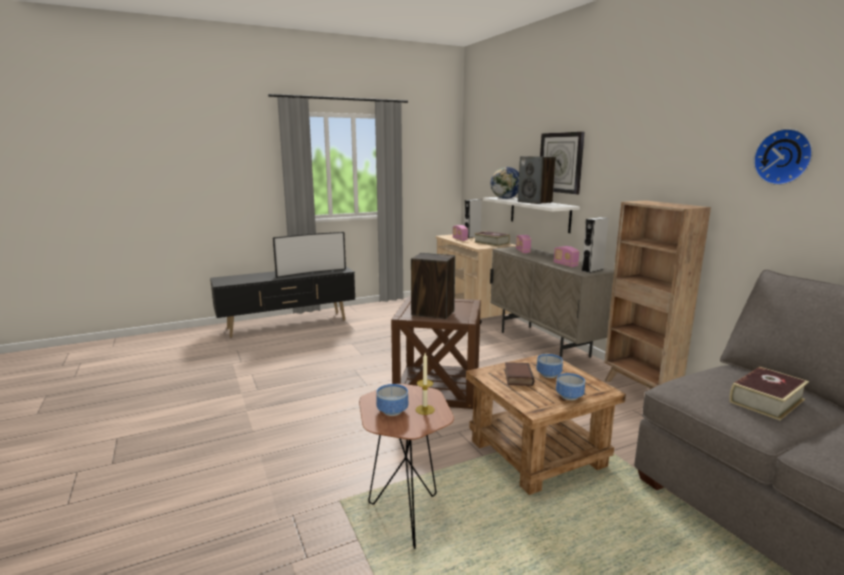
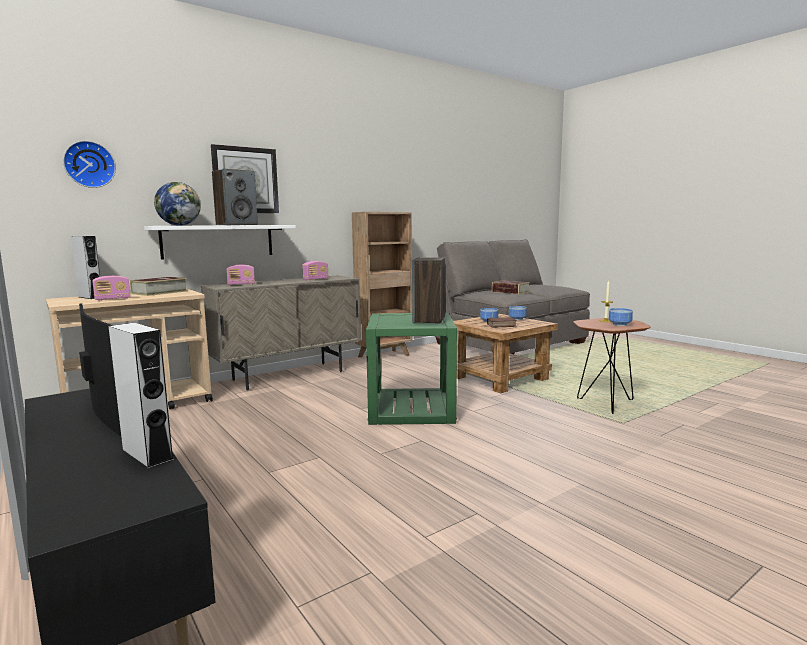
camera: 100 degrees left, 5 degrees down
brown side table [391,296,481,409] -> green side table [366,313,457,425]
grey speaker [581,217,609,273] -> grey speaker moved to [109,323,174,469]
wall clock [753,128,813,185] -> wall clock moved to [63,141,116,188]

